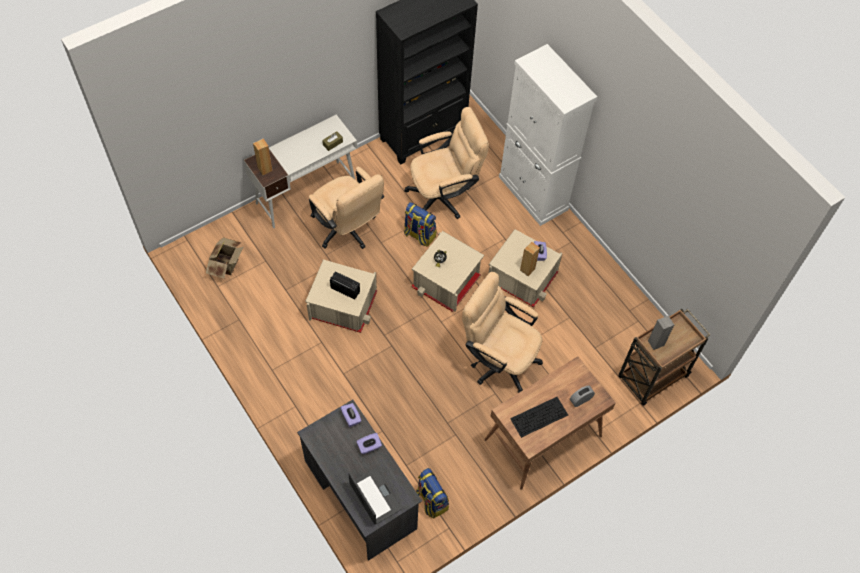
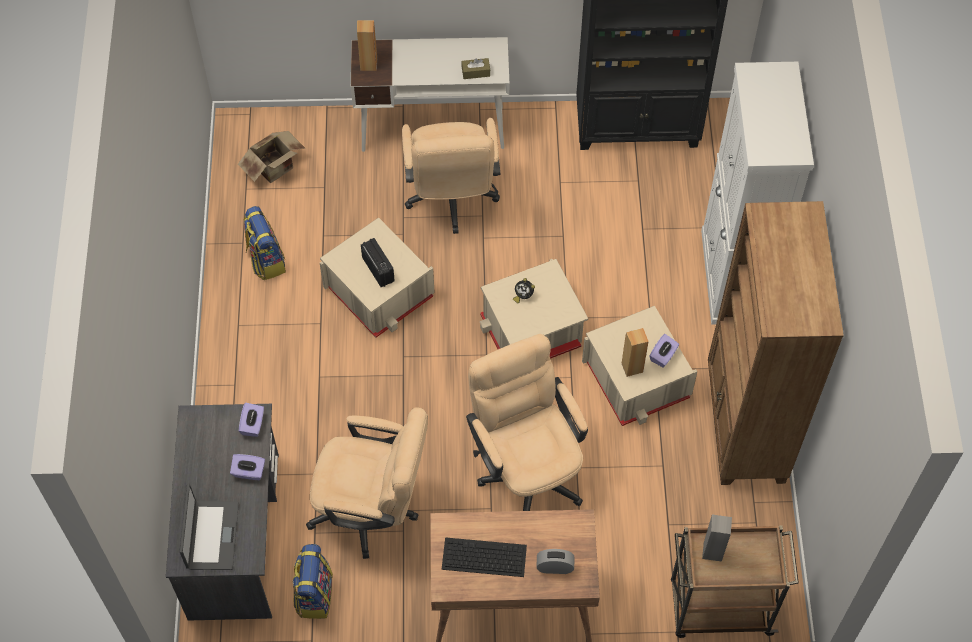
camera: 35 degrees right, 0 degrees up
beige office chair [404,107,489,219] -> beige office chair moved to [306,407,428,559]
backpack [404,202,437,247] -> backpack moved to [243,206,286,280]
none -> brown bookcase [708,201,844,485]

